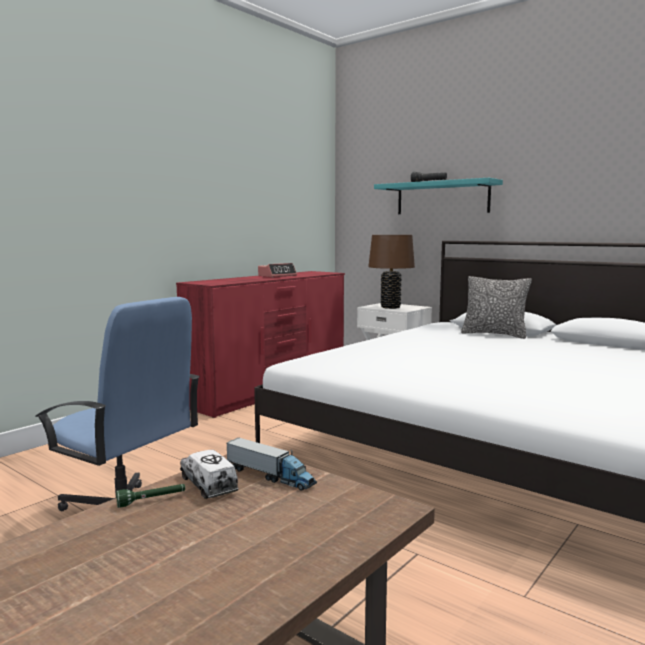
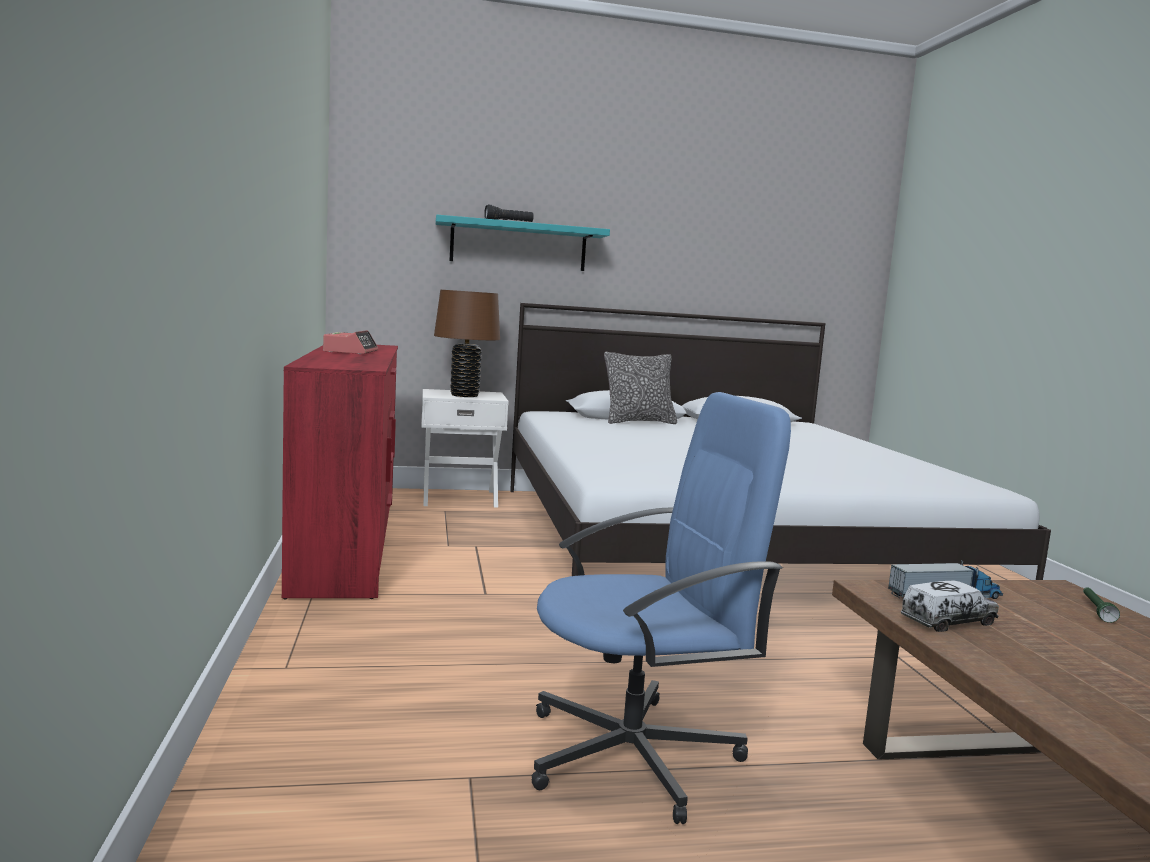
camera: 50 degrees left, 0 degrees up
green flashlight [116,484,185,508] -> green flashlight moved to [1083,587,1120,623]
toy truck [180,450,238,499] -> toy truck turned 150 degrees clockwise [901,580,999,632]

